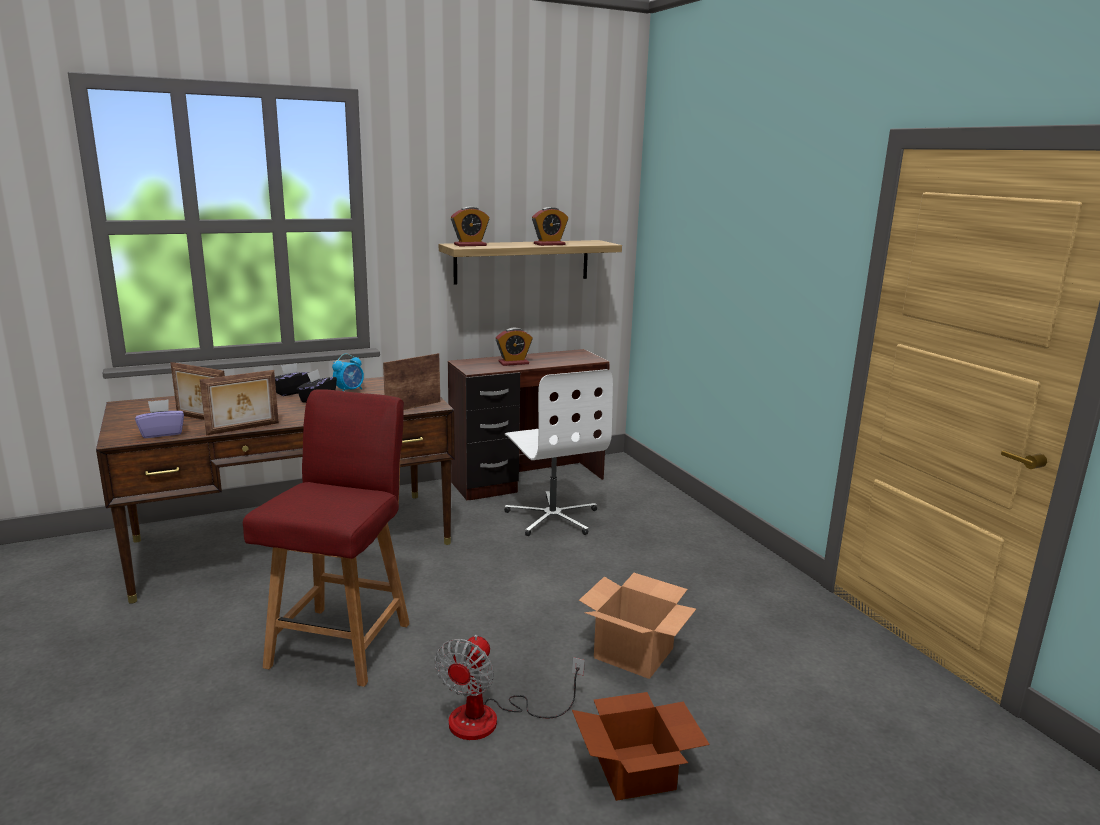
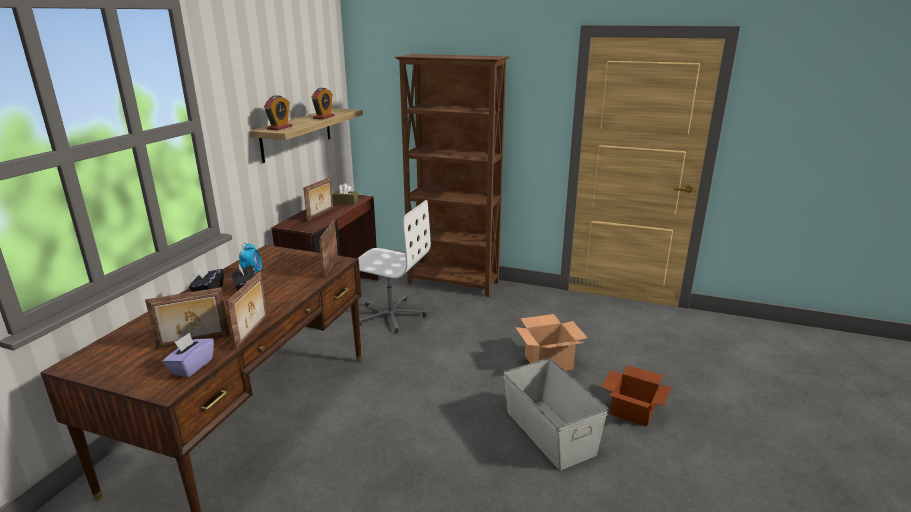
camera: 45 degrees left, 5 degrees up
red chair [243,389,410,687] -> none
fan [435,635,585,740] -> grey storage box [503,358,608,470]
alarm clock [496,327,533,366] -> picture frame [303,177,334,221]
none -> brown tissue box [332,183,358,205]
none -> brown bookcase [395,54,510,297]

